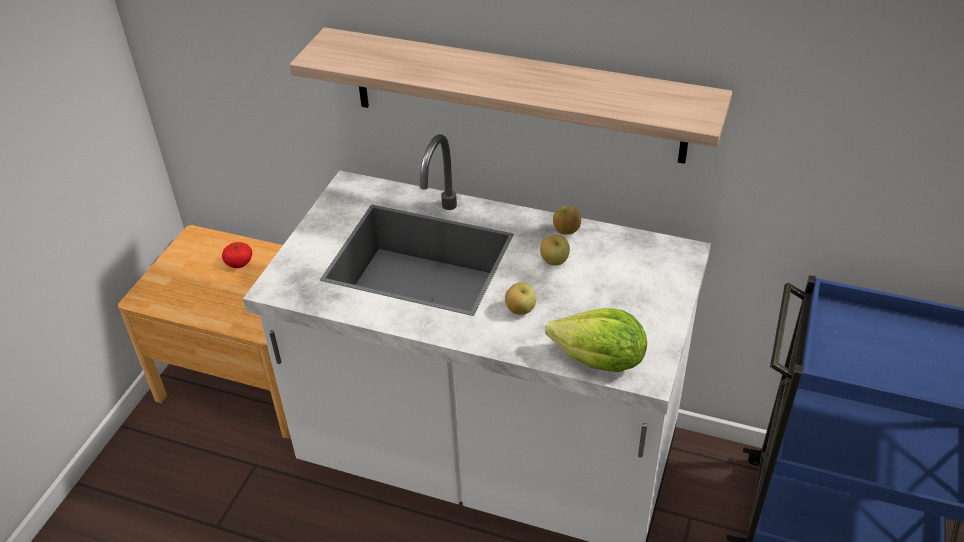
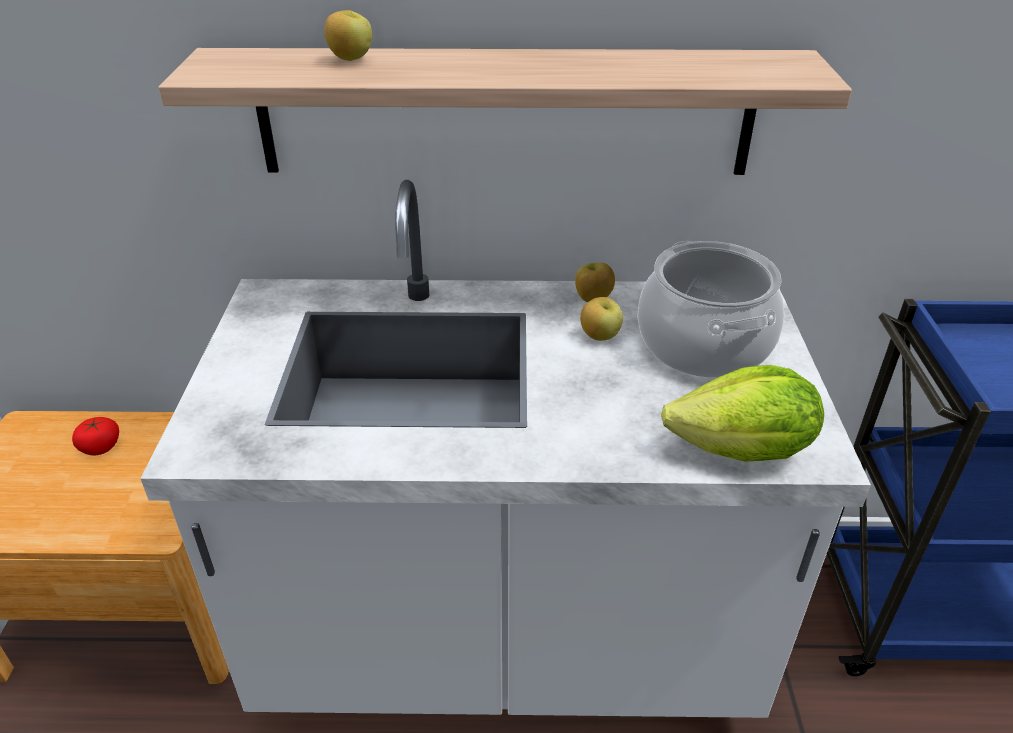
camera: 20 degrees left, 5 degrees down
apple [505,282,536,315] -> apple moved to [324,10,372,61]
none -> cooking pot [637,241,784,378]

